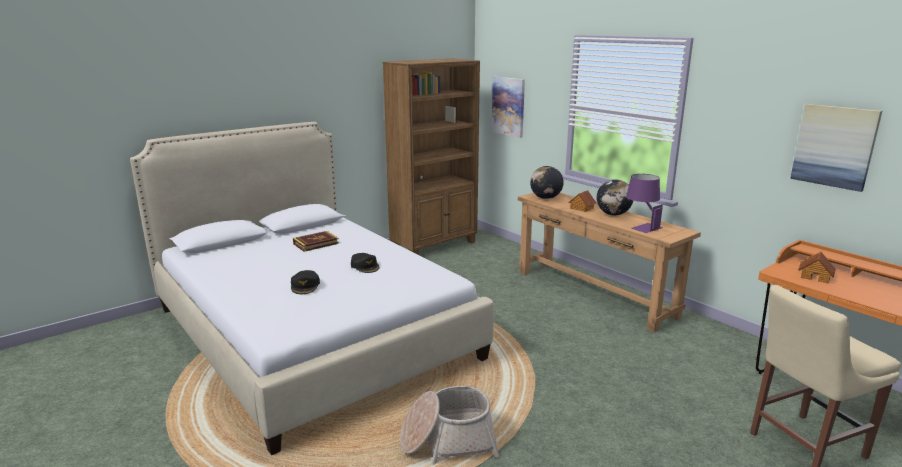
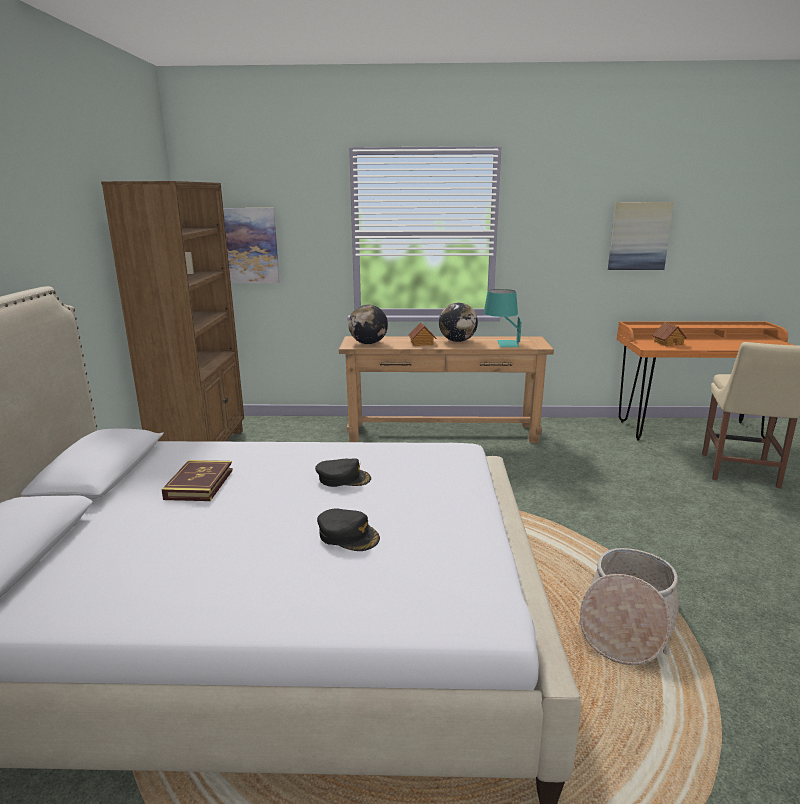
camera: 50 degrees left, 0 degrees up
purple table lamp [626,174,663,233] -> turquoise table lamp [484,289,521,347]

